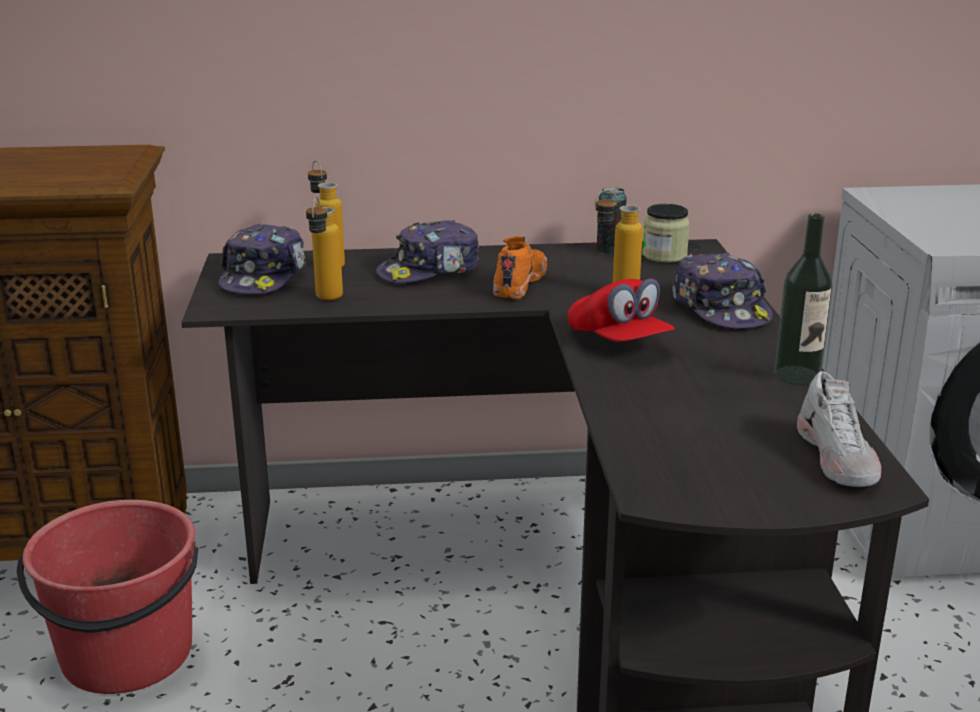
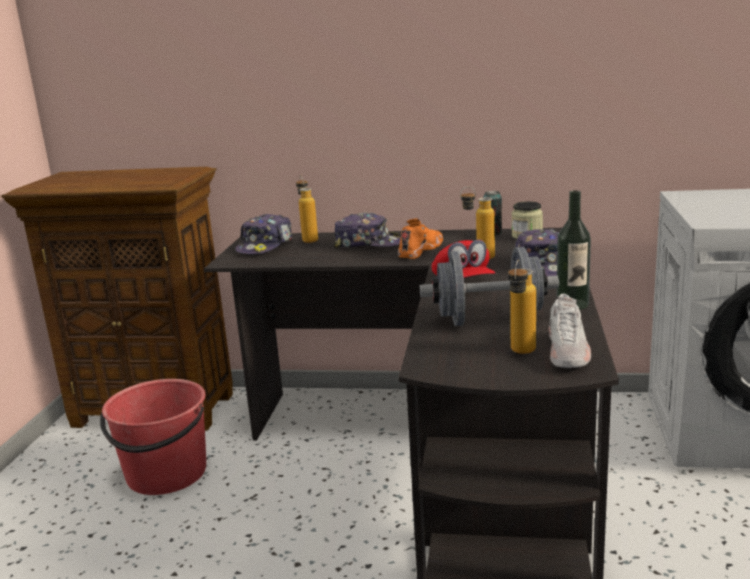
camera: 15 degrees right, 5 degrees down
bottle [306,197,343,300] -> bottle moved to [508,260,536,354]
cap [376,220,479,283] -> cap turned 150 degrees counterclockwise [334,213,401,248]
none -> grey dumbbell [420,247,559,326]

